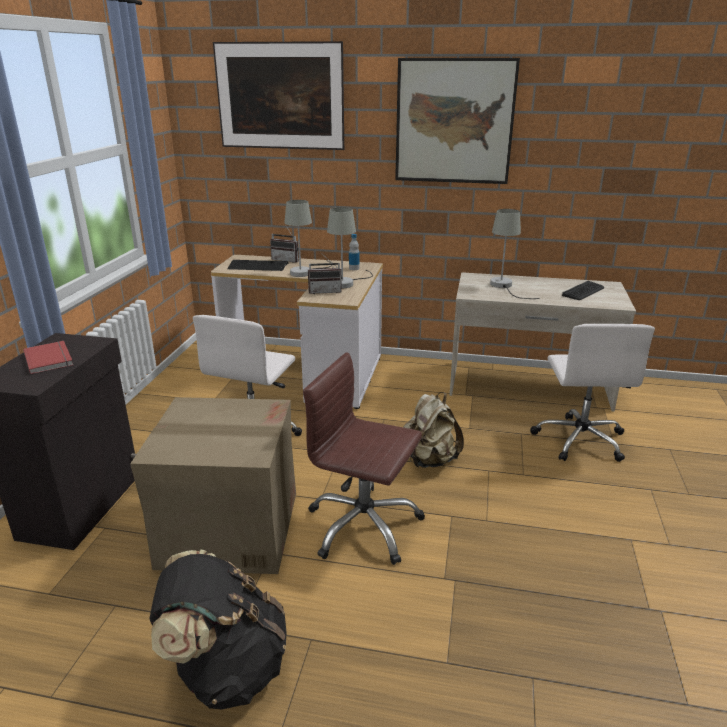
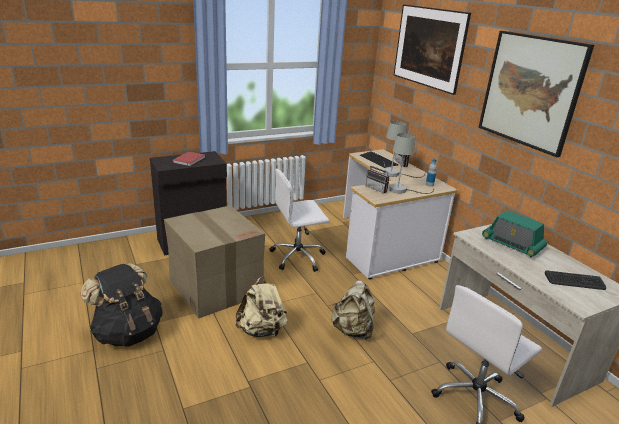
camera: 50 degrees right, 0 degrees up
brown office chair [303,352,425,565] -> beige backpack [236,276,287,338]
grey table lamp [490,209,540,299] -> radio [482,210,547,258]

